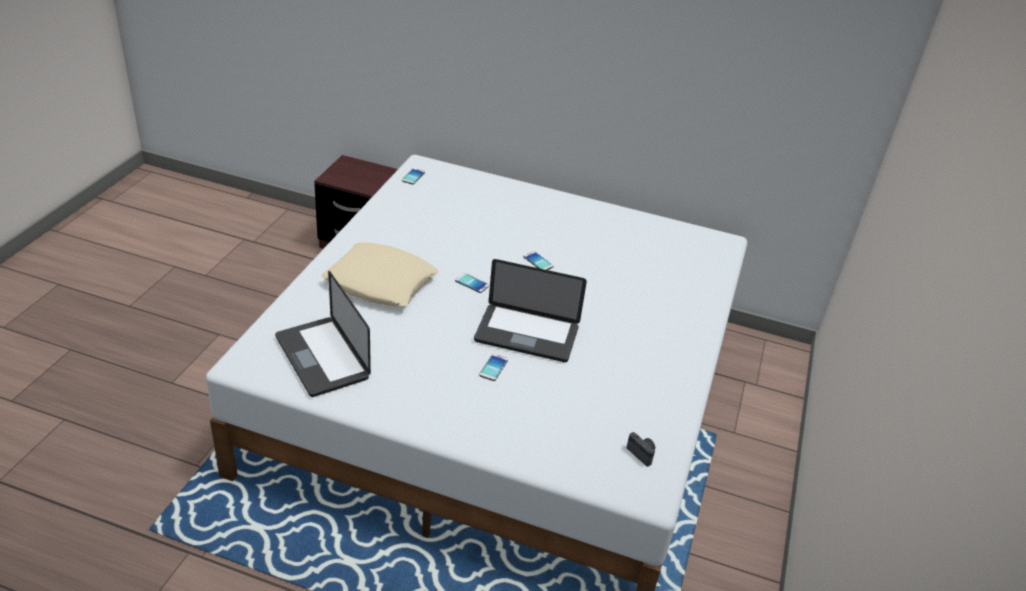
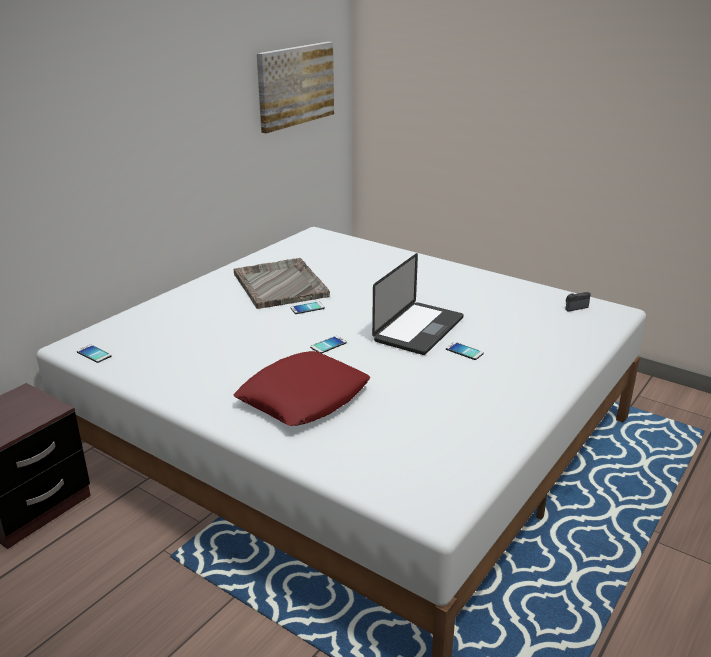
camera: 70 degrees left, 10 degrees down
laptop [275,271,371,397] -> none
beige pillow [322,242,439,306] -> red pillow [234,351,370,426]
none -> grey tray [233,258,330,309]
none -> picture [257,42,334,134]

